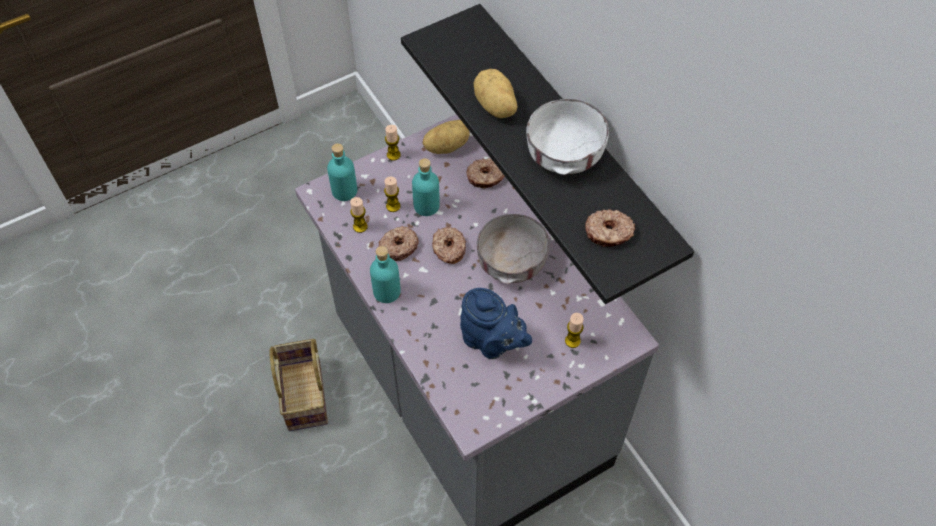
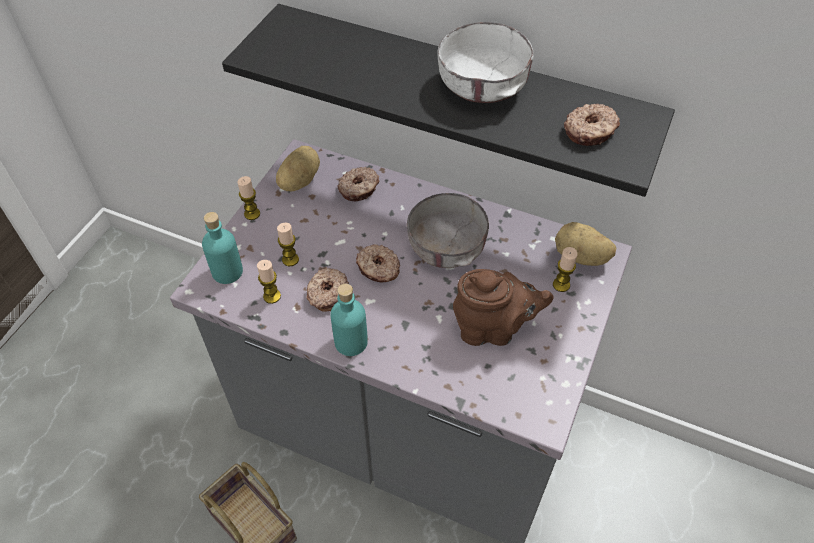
camera: 35 degrees left, 5 degrees down
turquoise bottle [412,158,440,216] -> none
blue teapot [460,288,532,359] -> brown teapot [453,269,554,346]
potato [473,69,518,118] -> potato moved to [555,222,616,266]

